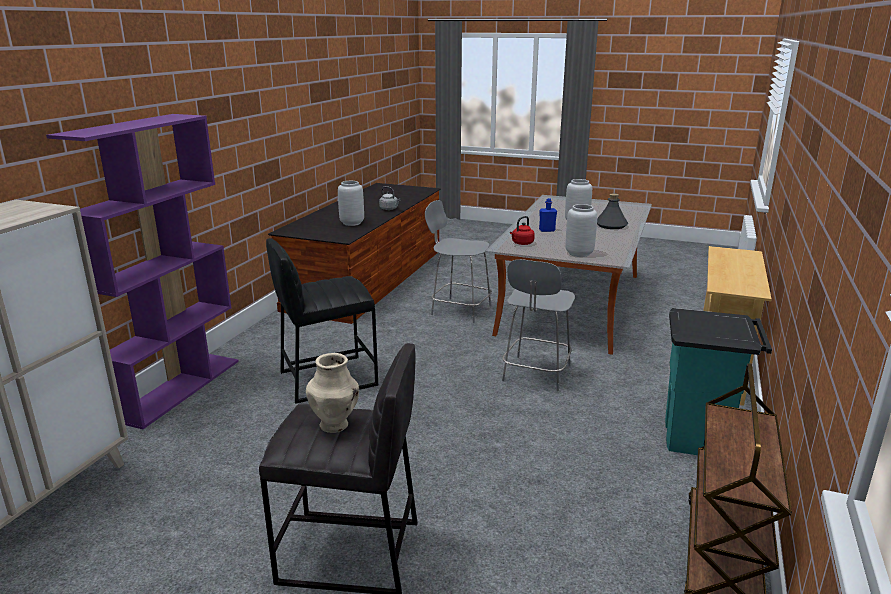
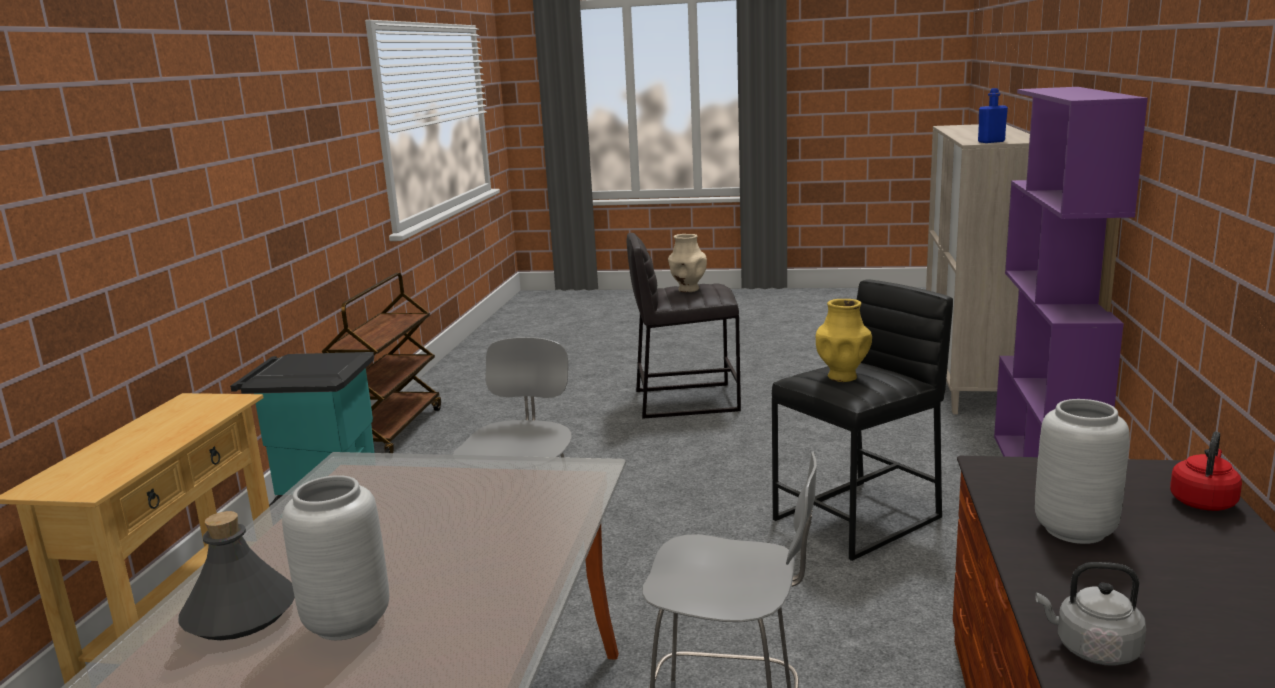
camera: 170 degrees right, 5 degrees down
red kettle [510,216,535,245] -> red kettle moved to [1170,431,1242,511]
blue bottle [539,198,557,232] -> blue bottle moved to [978,88,1008,143]
grey vase [565,204,597,257] -> none
none -> yellow vase [816,299,872,382]

